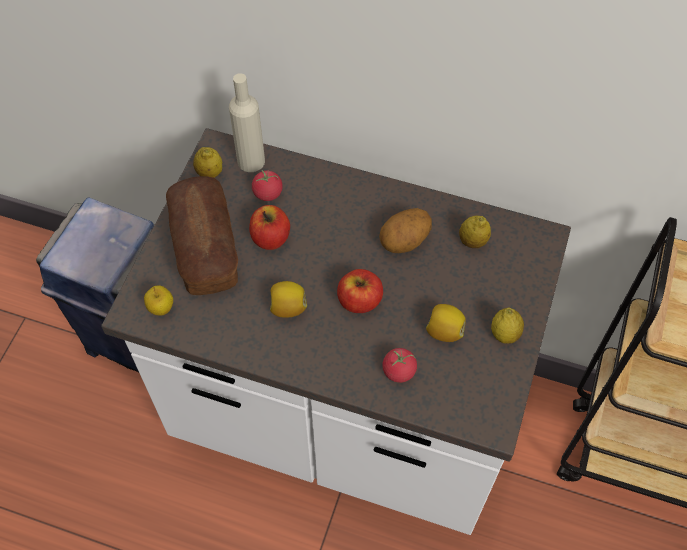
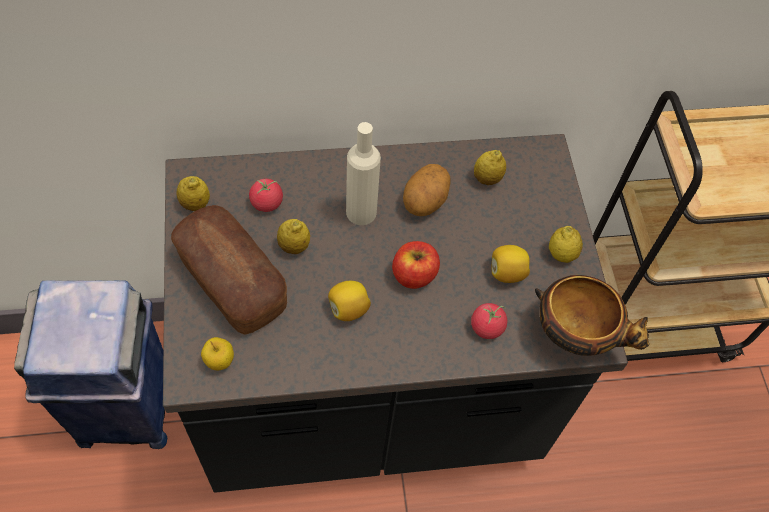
camera: 30 degrees left, 0 degrees up
white counter [101,128,571,535] -> black counter [163,134,628,493]
beige bottle [229,73,265,172] -> beige bottle moved to [346,122,381,225]
apple [249,205,290,250] -> lemon [277,219,310,254]
none -> bowl [535,275,649,356]

